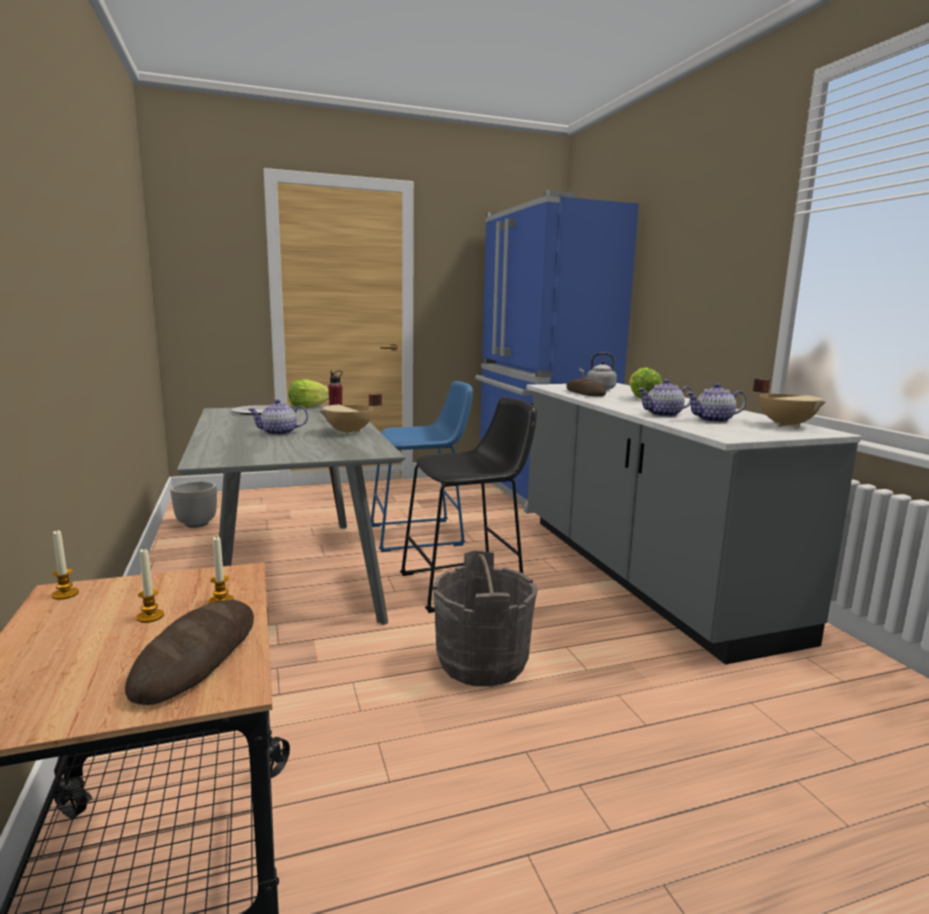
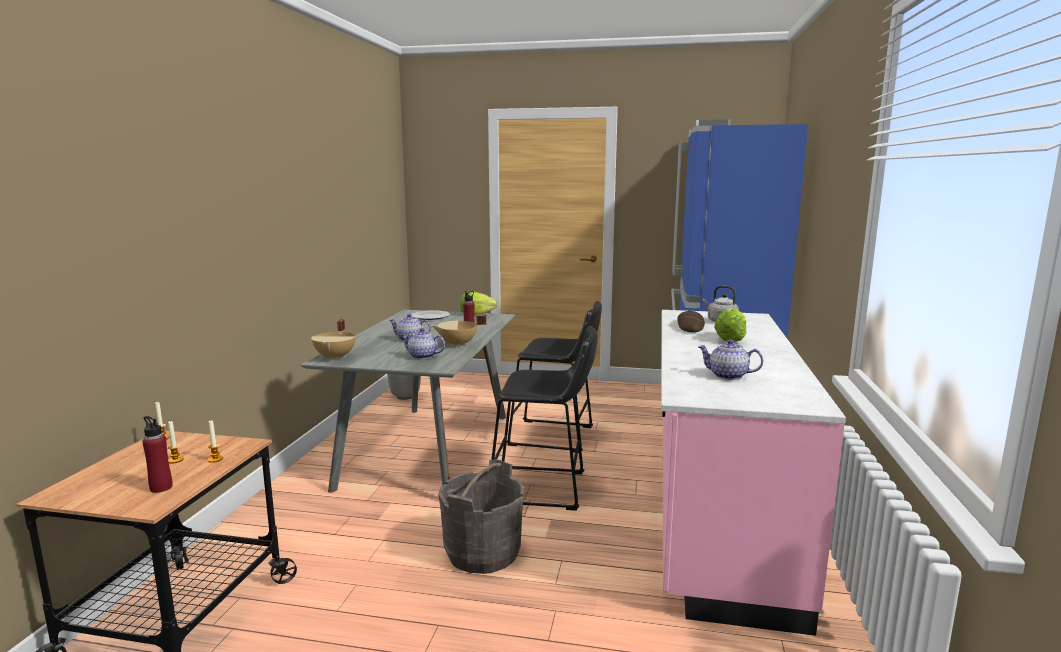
camera: 30 degrees right, 0 degrees up
bread [125,600,254,705] -> red bottle [142,416,173,493]
blue stool [371,381,473,552] -> black stool [507,301,602,453]
grey counter [526,383,861,665] -> pink counter [661,310,846,636]
teapot [638,379,693,417] -> teapot moved to [400,328,445,359]
beige cooking pot [753,378,826,428] -> beige cooking pot moved to [311,319,356,360]

